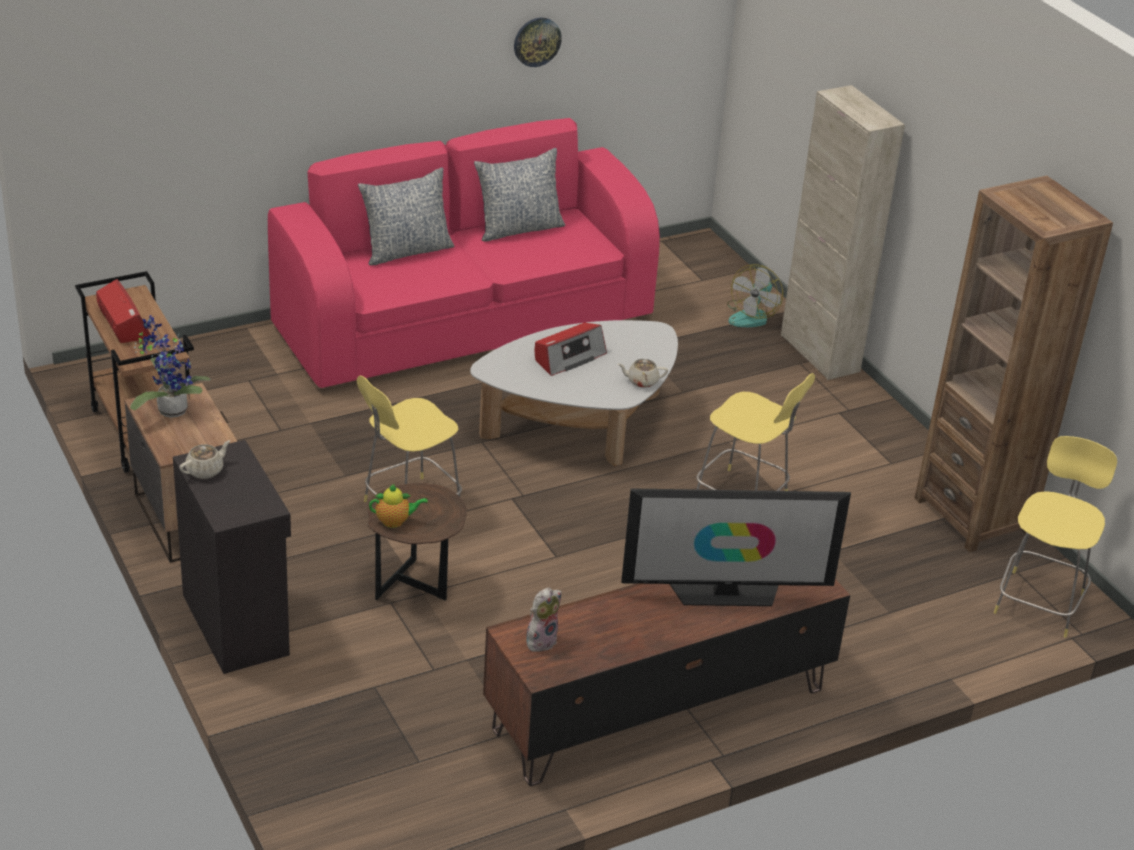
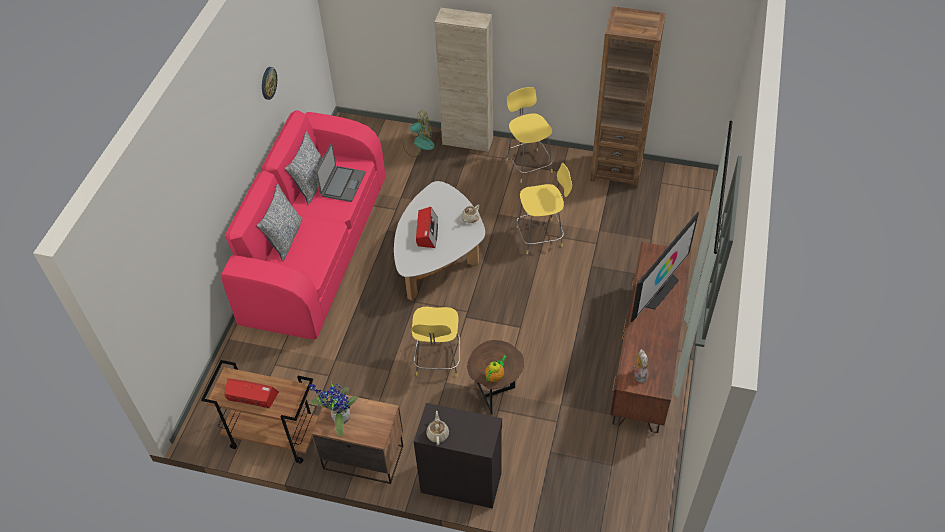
camera: 45 degrees left, 15 degrees up
fan [727,264,783,327] -> fan turned 75 degrees counterclockwise [403,110,435,157]
yellow stool [994,436,1117,638] -> yellow stool moved to [507,87,553,183]
none -> laptop [316,143,365,202]

